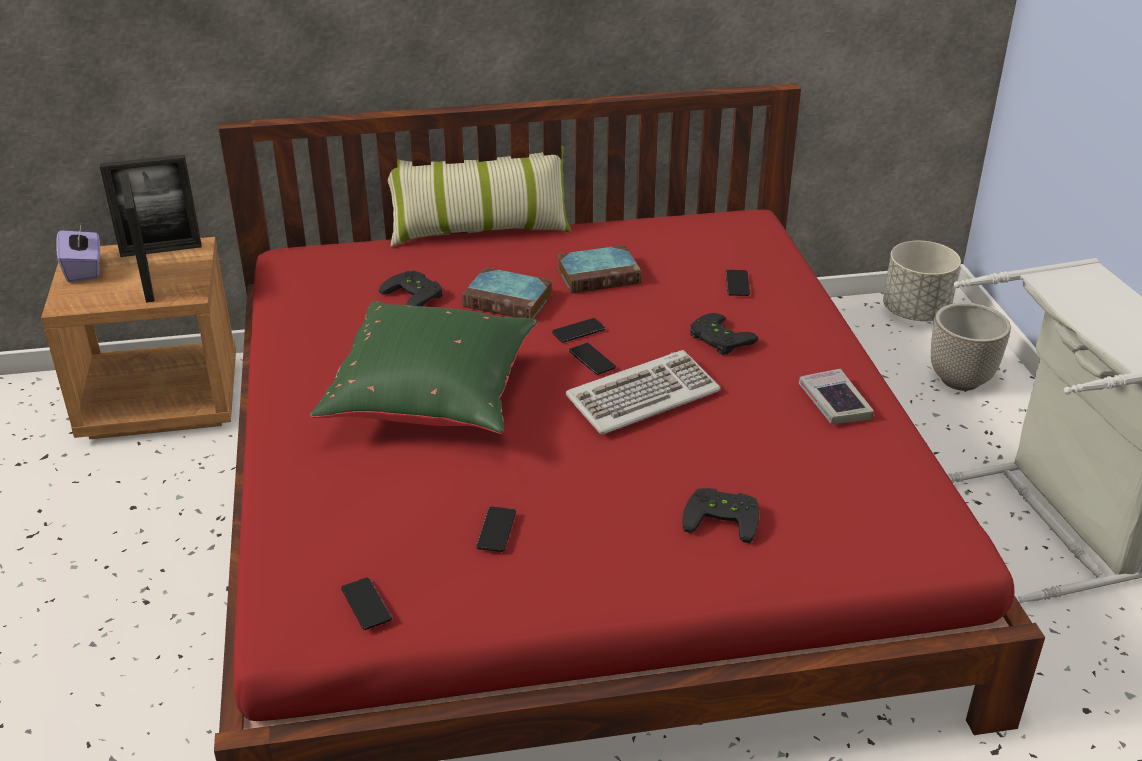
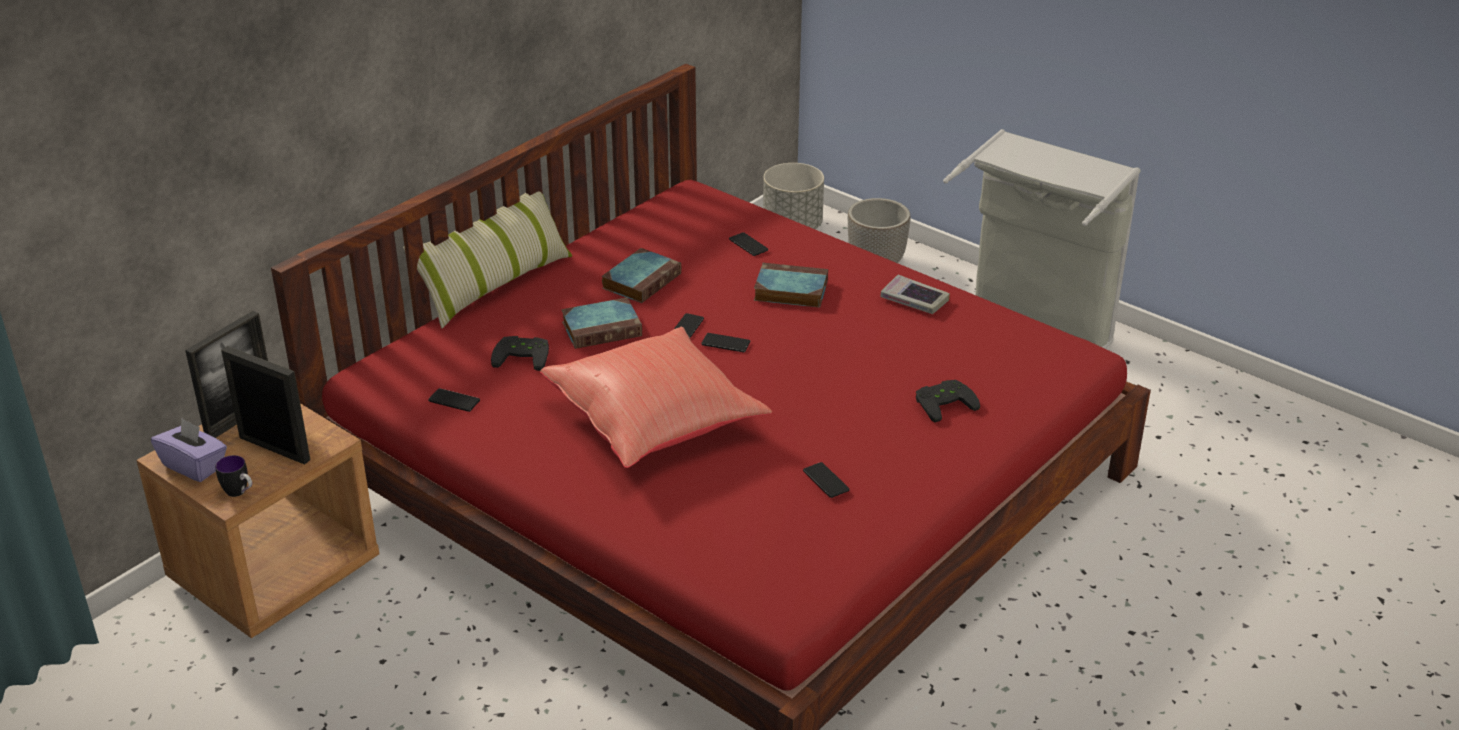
camera: 40 degrees left, 0 degrees up
green pillow [310,301,538,434] -> red pillow [540,327,772,468]
phone [341,577,392,630] -> phone moved to [428,388,480,412]
keyboard [565,350,721,434] -> none
black game controller [690,313,758,355] -> book [754,263,828,308]
none -> mug [215,455,252,497]

